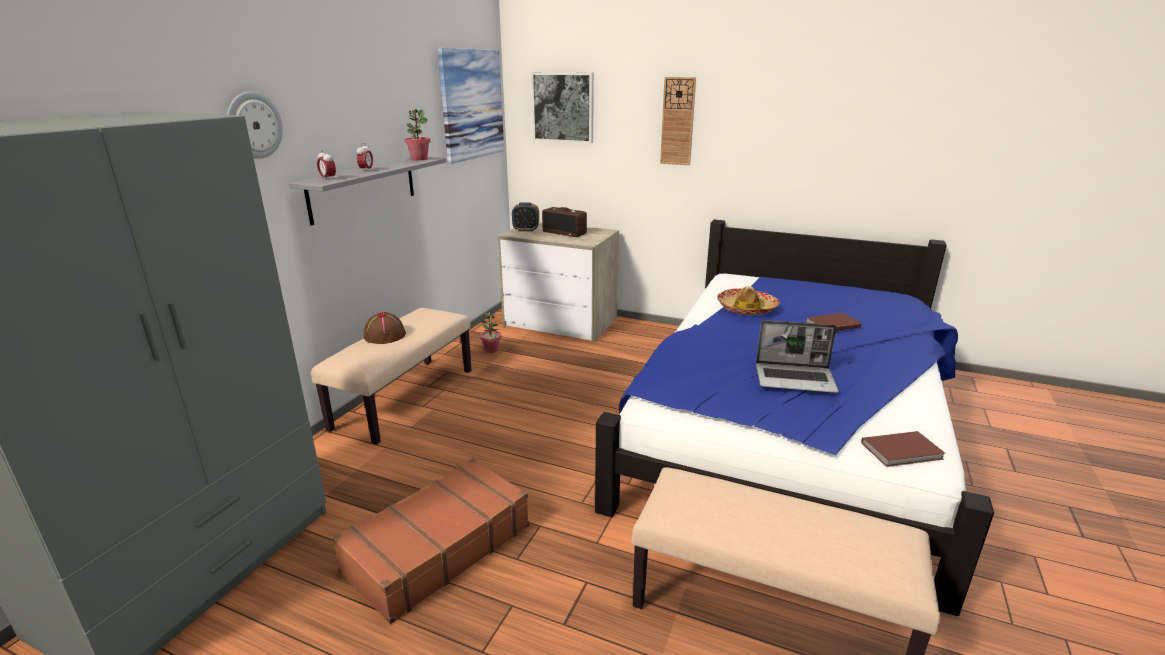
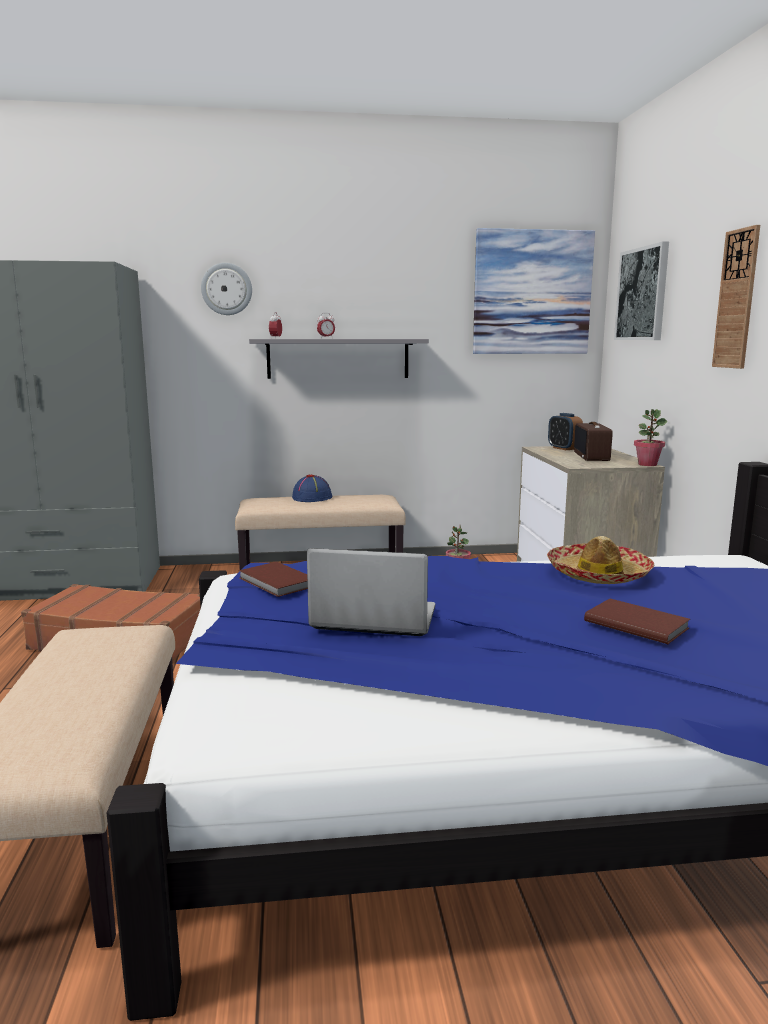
camera: 60 degrees right, 10 degrees down
brown hat [364,312,406,344] -> blue hat [292,474,333,502]
potted plant [405,109,431,160] -> potted plant moved to [634,409,668,466]
laptop [756,320,839,393] -> laptop turned 120 degrees clockwise [307,548,435,636]
brown book [861,431,946,467] -> brown book moved to [239,562,308,597]

